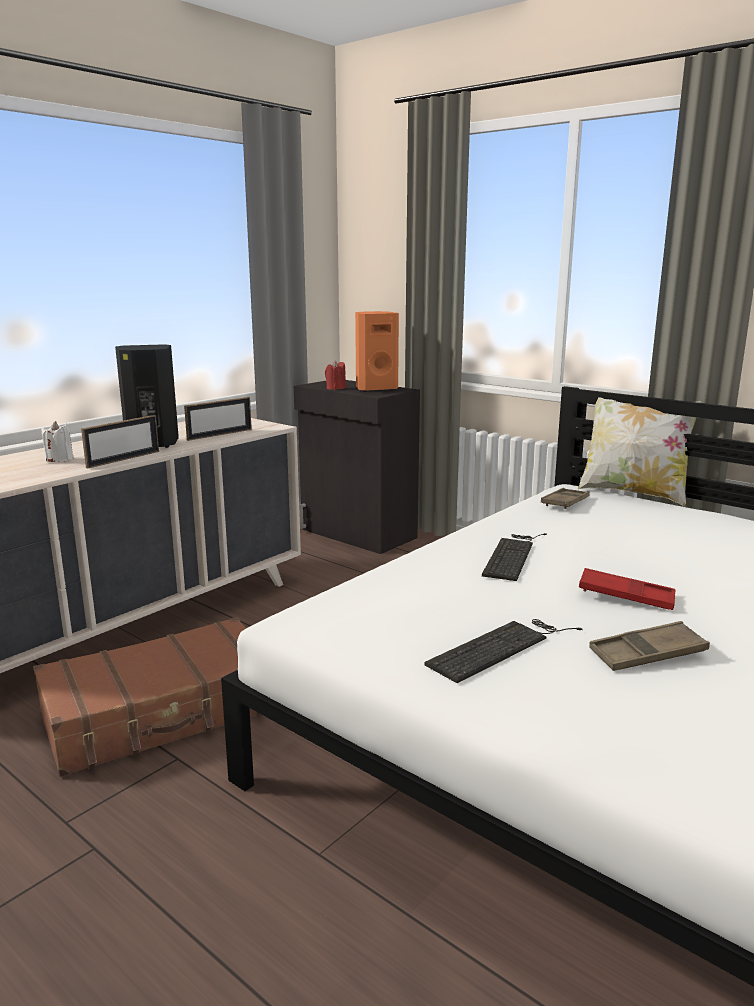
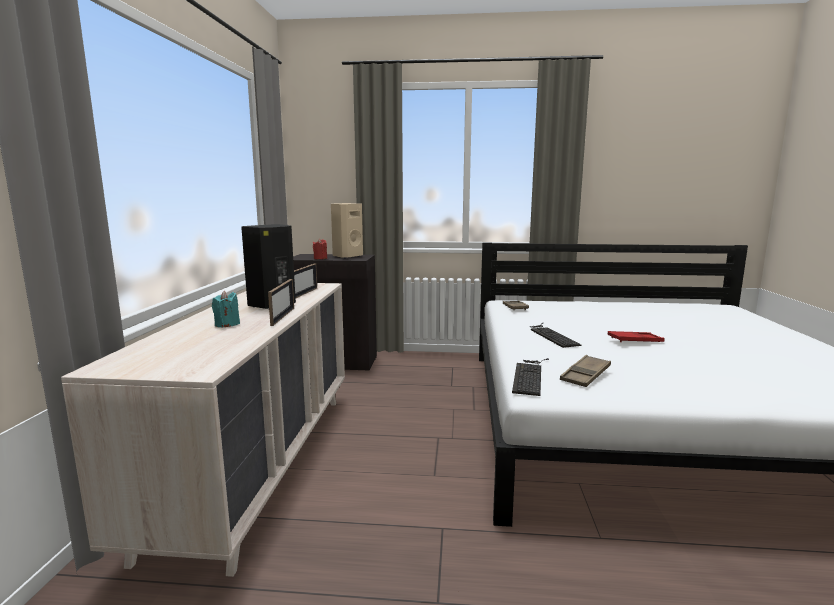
camera: 35 degrees left, 5 degrees down
brown suitcase [33,617,262,777] -> none
white candle [41,421,73,462] -> turquoise candle [212,291,240,328]
orange speaker [355,311,399,392] -> beige speaker [331,203,363,259]
keyboard [425,619,582,683] -> keyboard moved to [512,358,549,396]
pillow [578,397,701,506] -> none
brown tray [589,621,710,671] -> brown tray moved to [560,355,611,387]

